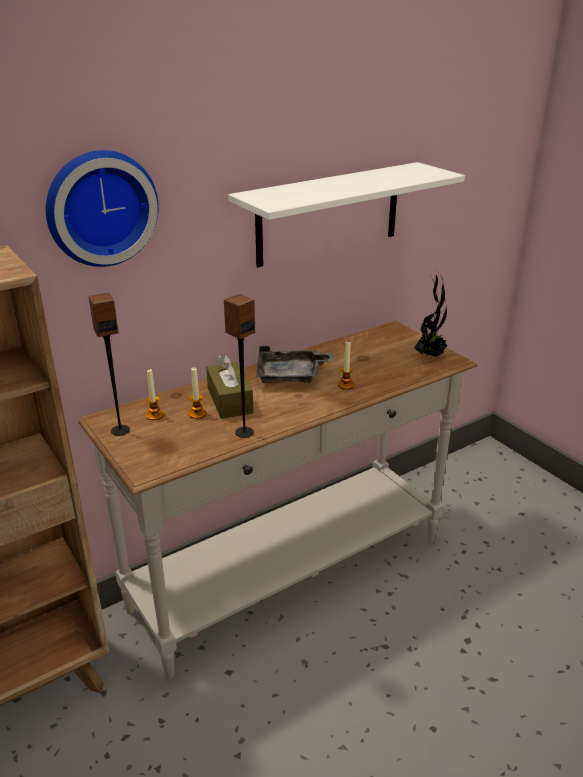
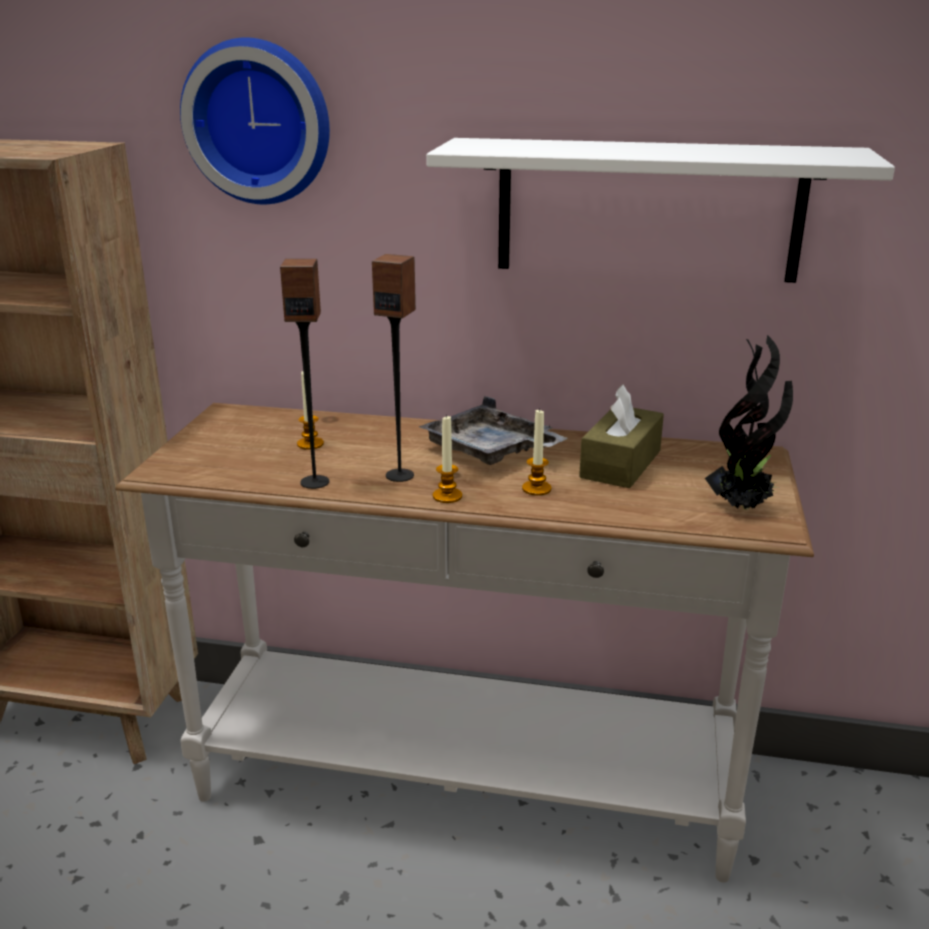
camera: 45 degrees right, 5 degrees down
speaker [89,293,130,436] -> speaker moved to [372,254,416,482]
candle [146,369,164,420] -> candle moved to [433,415,462,503]
brown tissue box [206,354,253,419] -> brown tissue box moved to [579,384,664,488]

